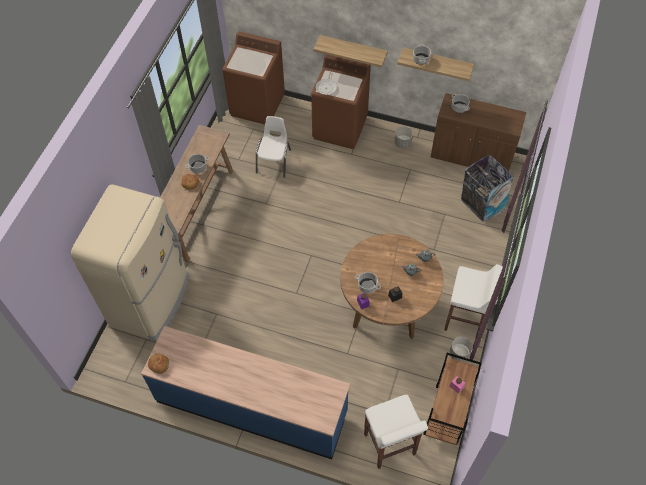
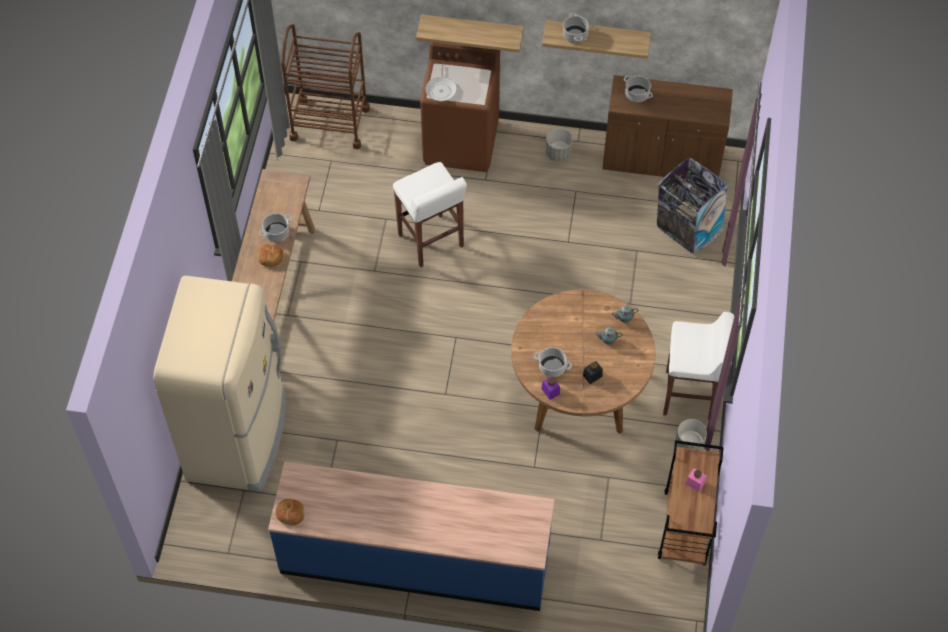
camera: 10 degrees left, 0 degrees up
brown washing machine [222,32,285,125] -> brown cart [281,24,370,149]
white chair [256,116,291,178] -> none
white stool [364,395,428,469] -> white stool moved to [393,162,467,267]

